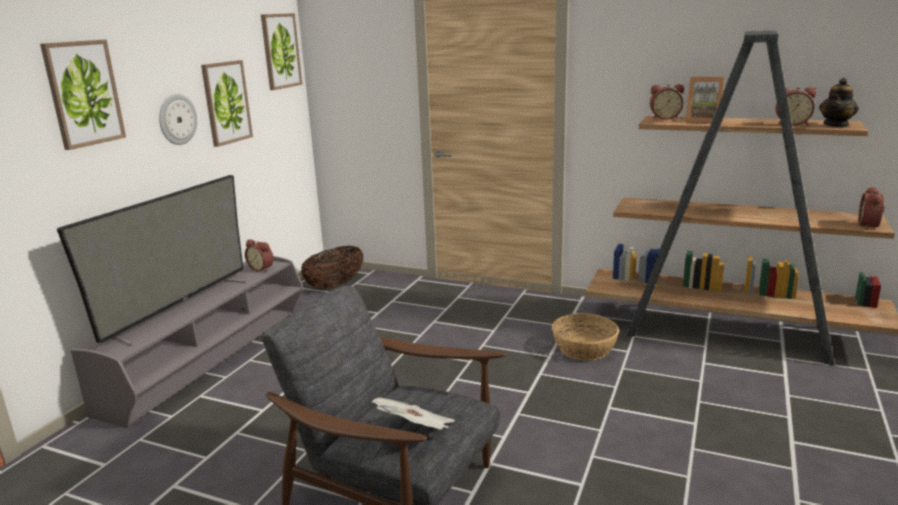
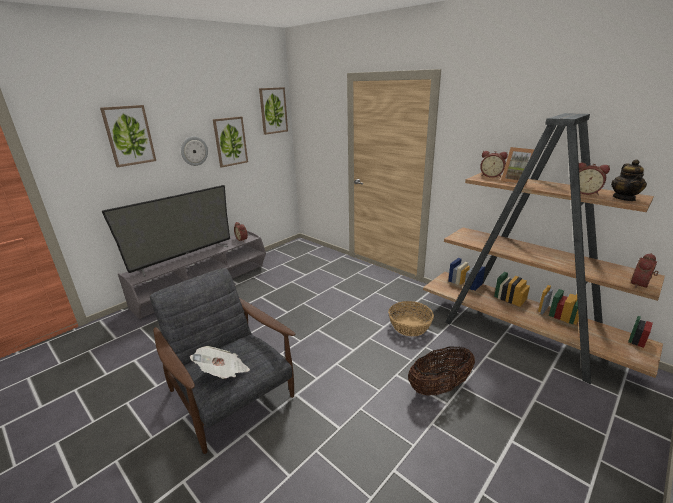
camera: 20 degrees right, 5 degrees up
basket [301,246,363,289] -> basket moved to [408,346,475,395]
teapot [819,78,859,127] -> teapot turned 45 degrees counterclockwise [611,160,647,201]

